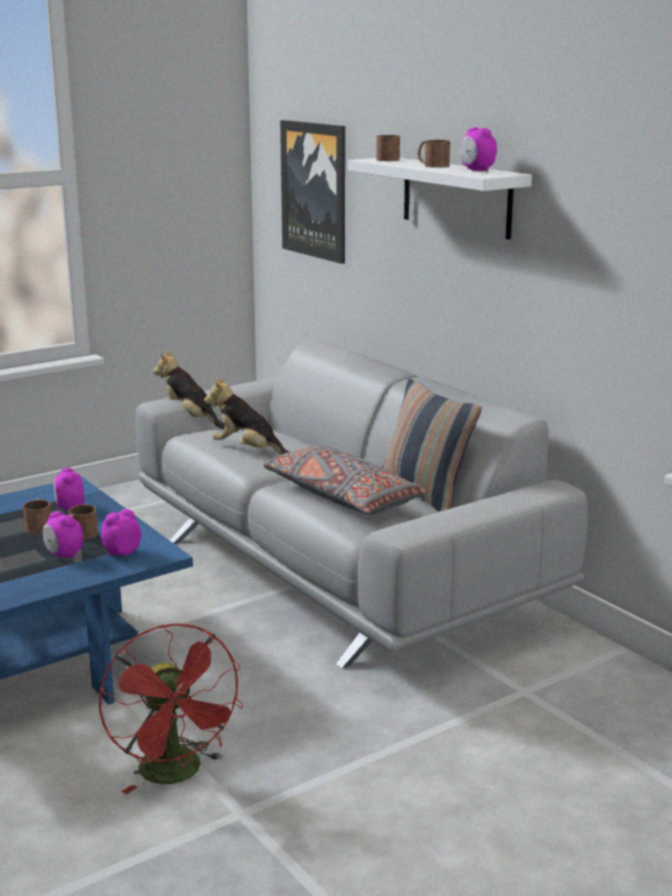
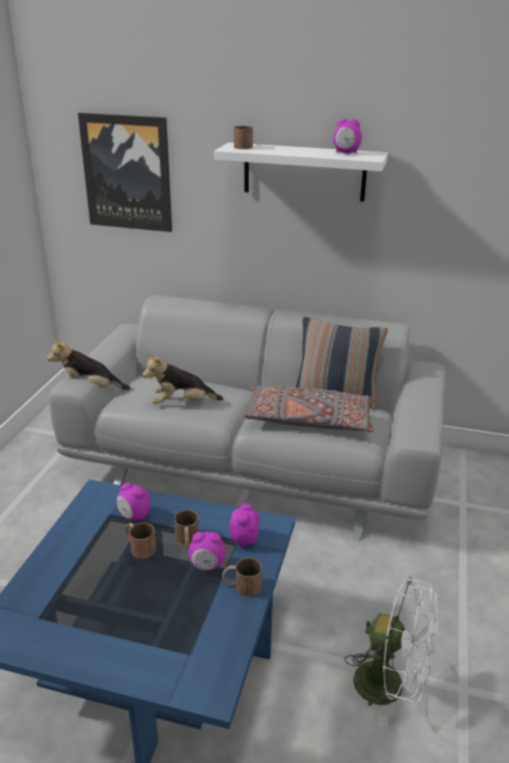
camera: 40 degrees left, 10 degrees up
red fan [99,623,243,794] -> white fan [344,577,438,727]
brown mug [418,140,450,168] -> brown mug moved to [222,558,262,597]

